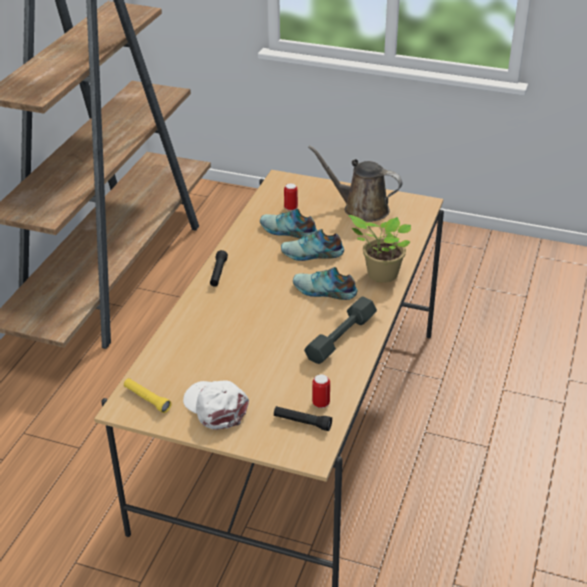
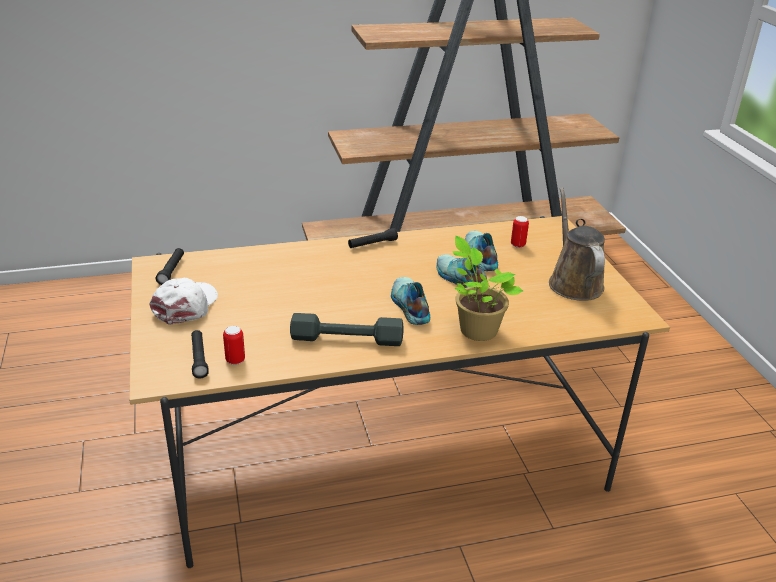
camera: 55 degrees right, 5 degrees down
yellow flashlight [124,378,172,413] -> black flashlight [155,248,184,285]

